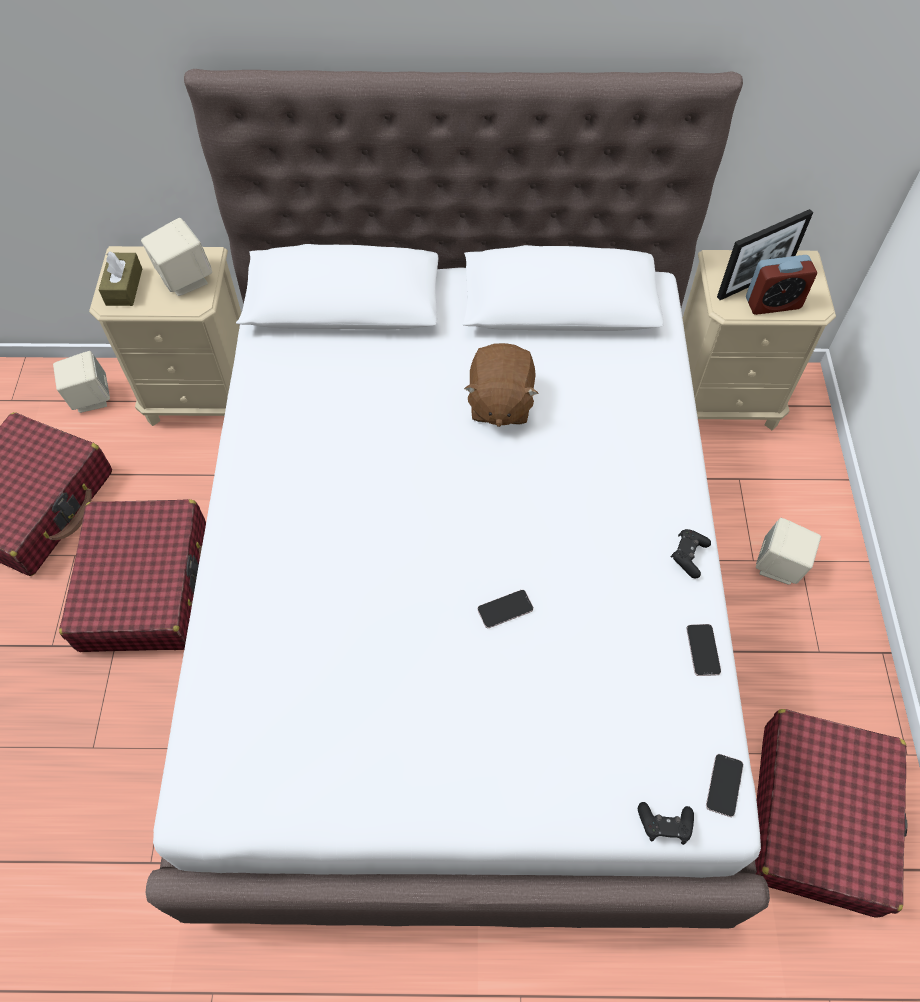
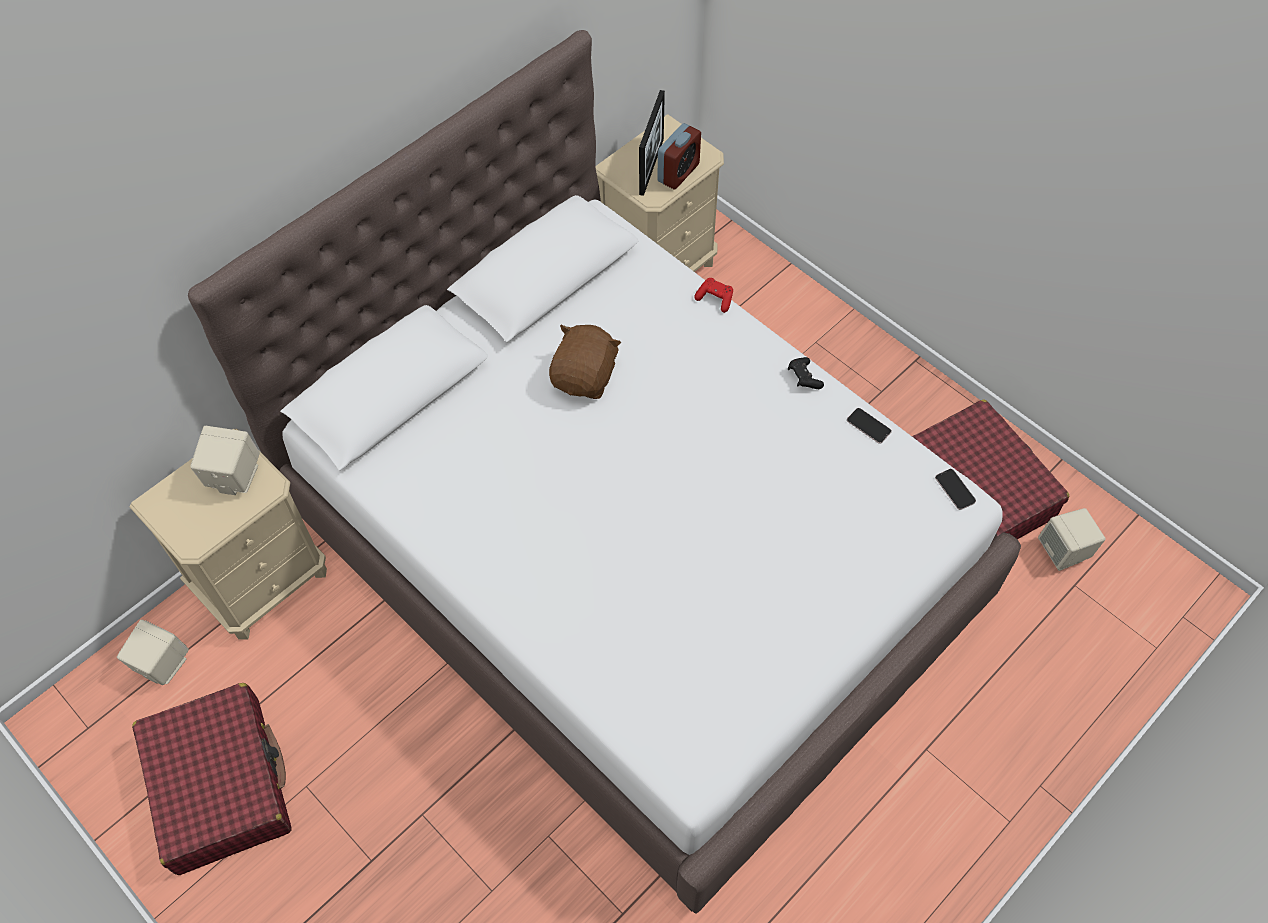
camera: 45 degrees left, 0 degrees up
red suitcase [59,499,206,652] -> none
brown tissue box [99,251,142,306] -> none
brown plush toy [464,343,538,427] -> brown plush toy turned 120 degrees counterclockwise [549,325,621,399]
phone [477,590,534,628] -> none
black game controller [638,802,694,845] -> none
beige speaker [756,518,821,585] -> beige speaker moved to [1038,508,1106,571]
none -> red game controller [694,278,733,313]

